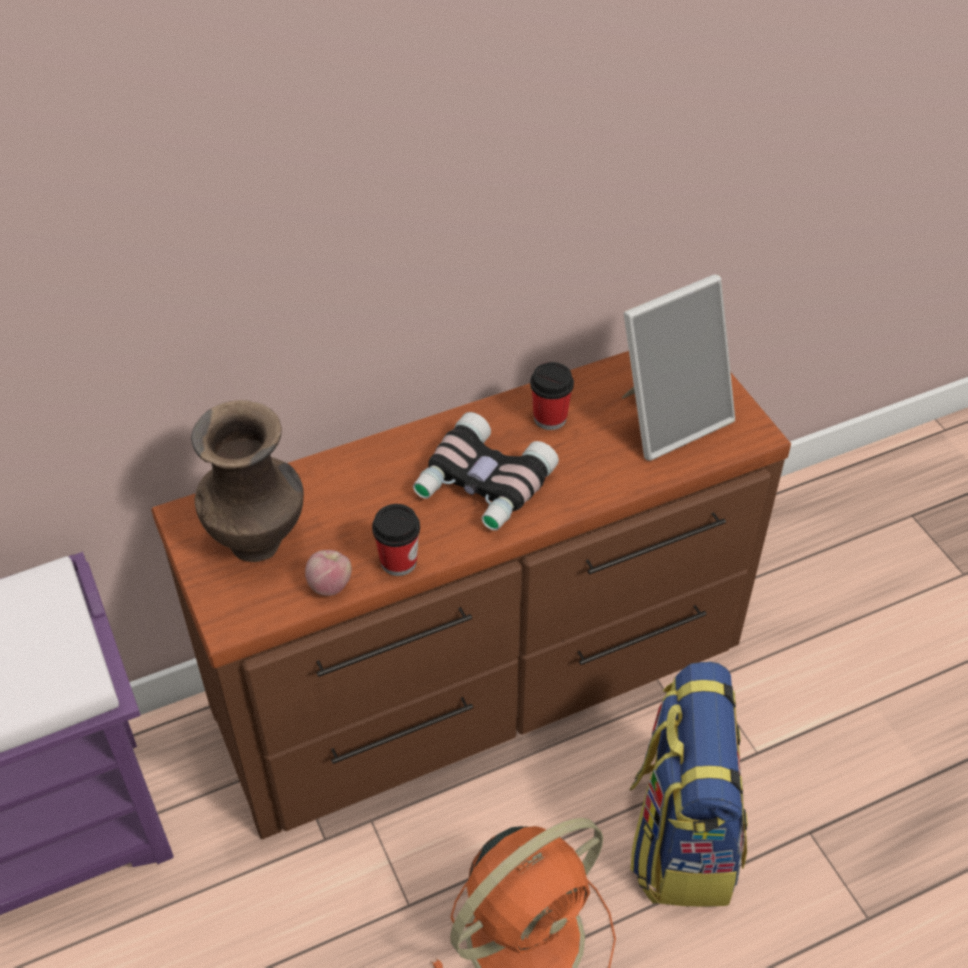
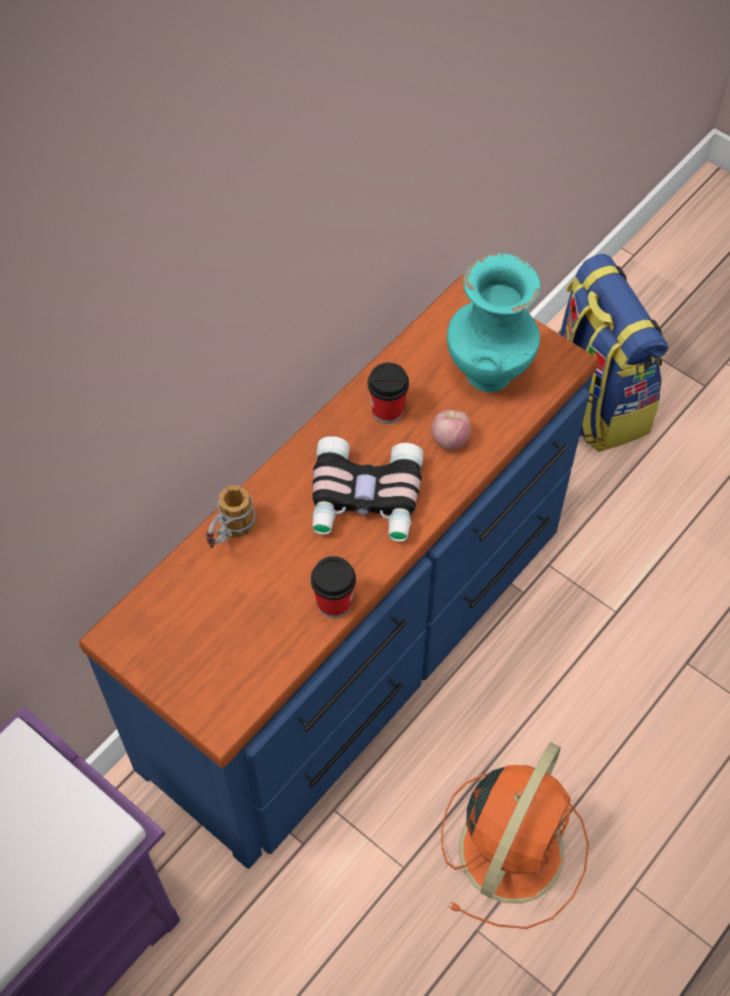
camera: 25 degrees left, 10 degrees up
brown dresser [151,351,791,839] -> blue dresser [79,274,599,869]
brown vase [191,400,304,562] -> none
apple [305,550,352,596] -> apple moved to [431,410,471,450]
picture frame [622,274,735,461] -> turquoise vase [447,253,541,392]
backpack [629,662,748,907] -> backpack moved to [560,254,668,452]
none -> mug [206,485,255,548]

